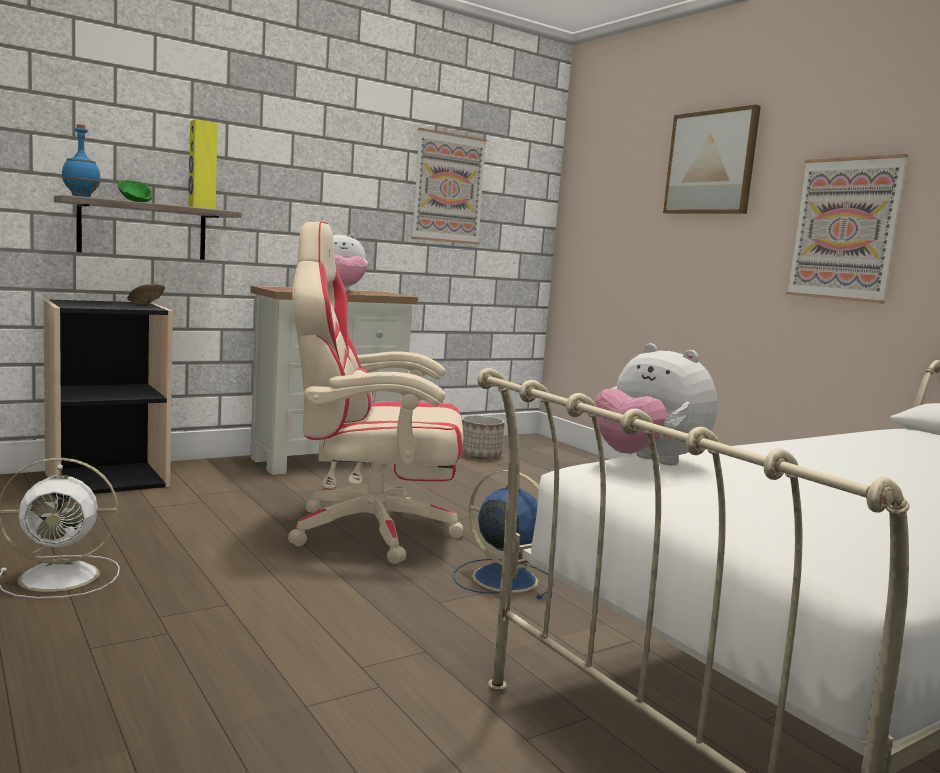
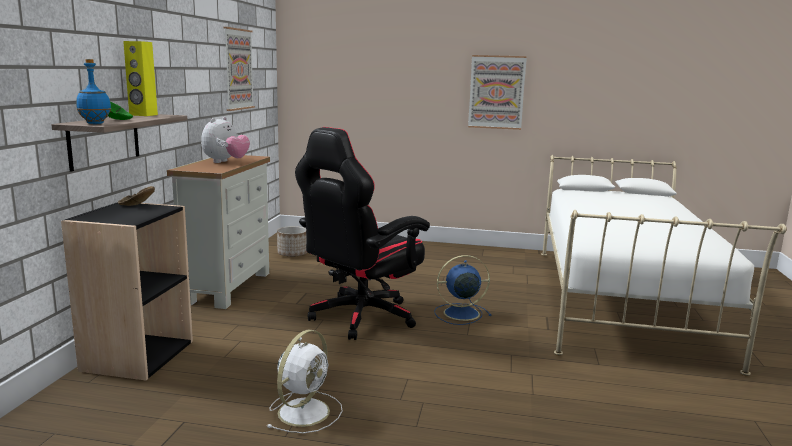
camera: 45 degrees left, 5 degrees up
beige office chair [288,221,463,564] -> black office chair [295,127,430,340]
plush toy [594,343,718,465] -> none
picture [663,105,761,214] -> none

